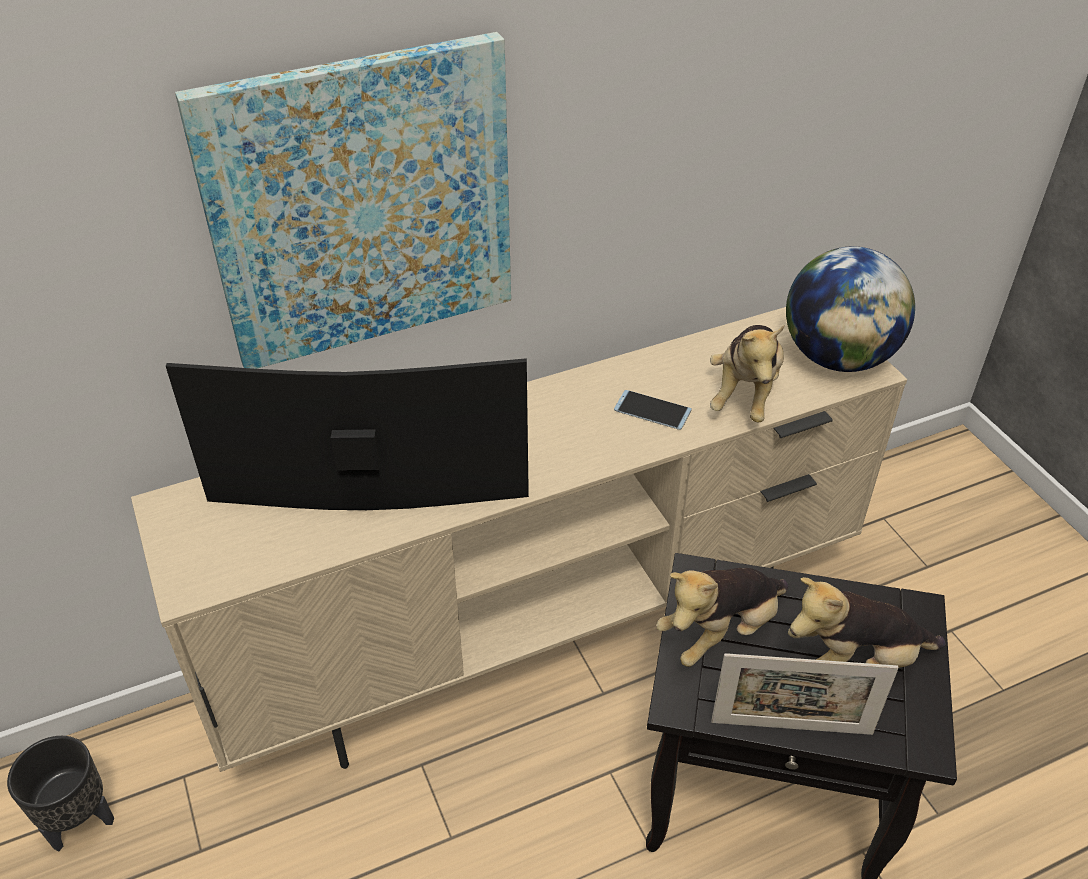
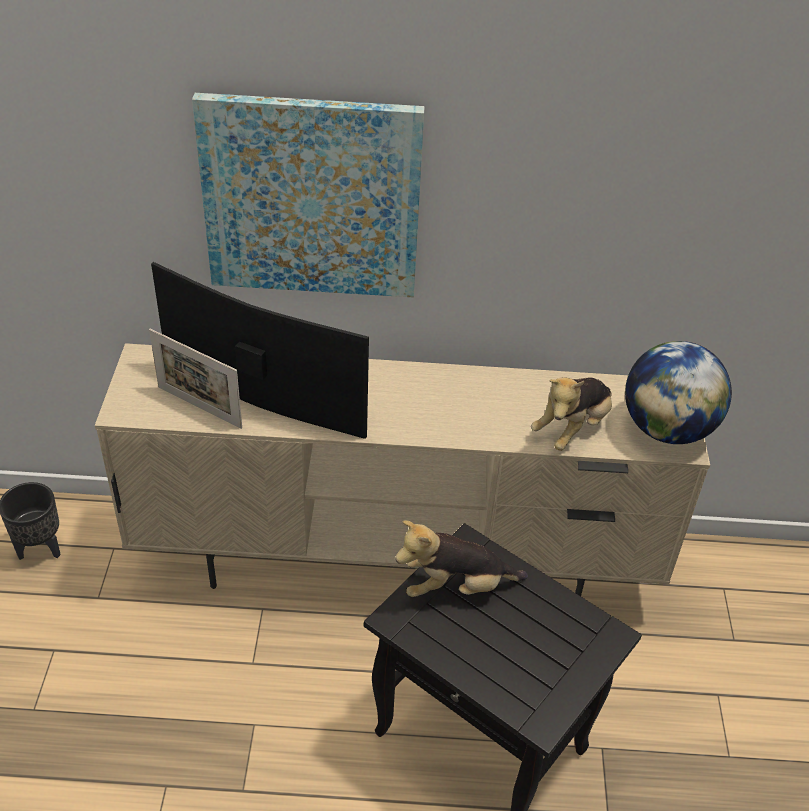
camera: 25 degrees right, 0 degrees up
phone [614,390,692,430] -> none
picture frame [711,653,899,735] -> picture frame moved to [149,328,242,429]
plush toy [788,577,945,668] -> none

